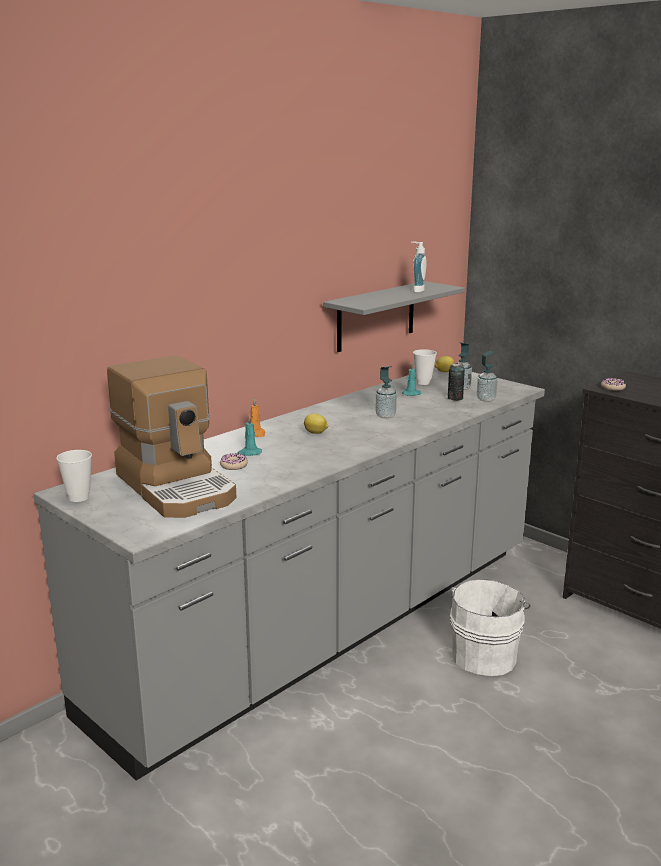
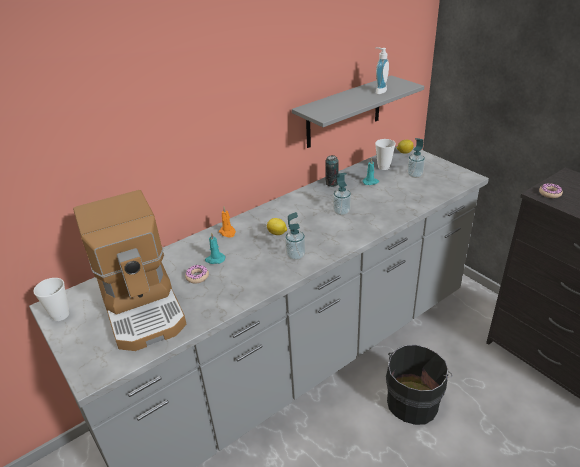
camera: 10 degrees right, 15 degrees up
can [448,363,465,401] -> can moved to [325,155,339,187]
white bucket [450,579,530,676] -> black bucket [386,345,453,425]
soap dispenser [477,351,498,402] -> soap dispenser moved to [285,212,306,260]

